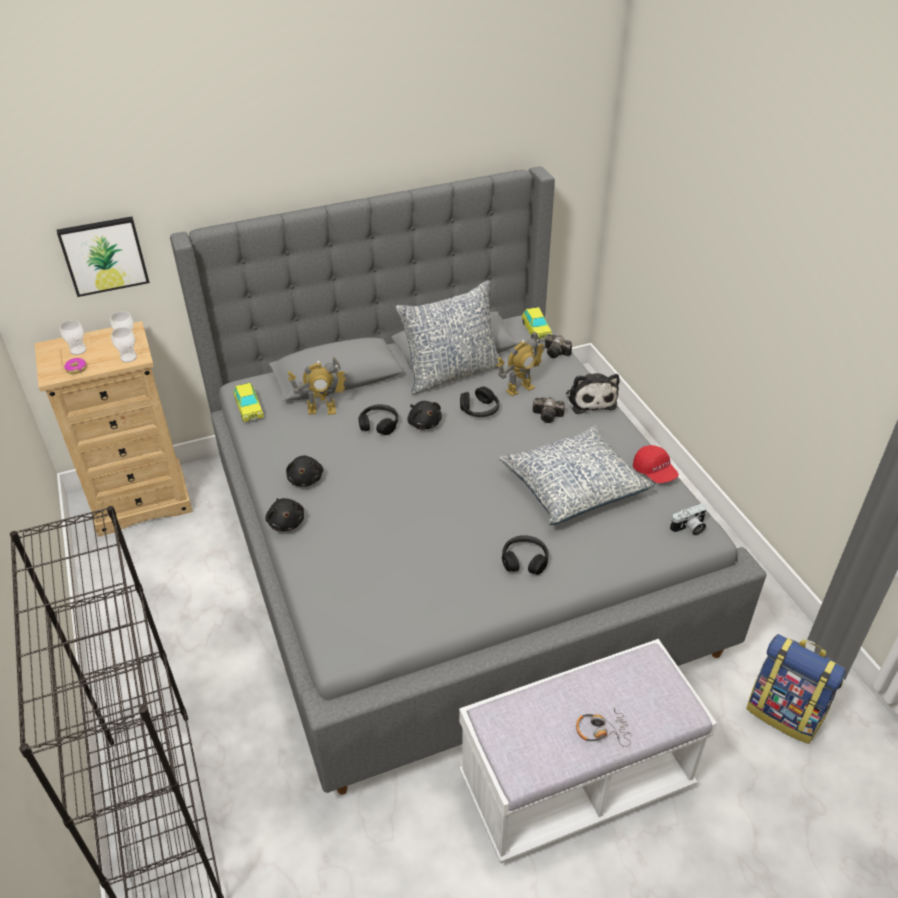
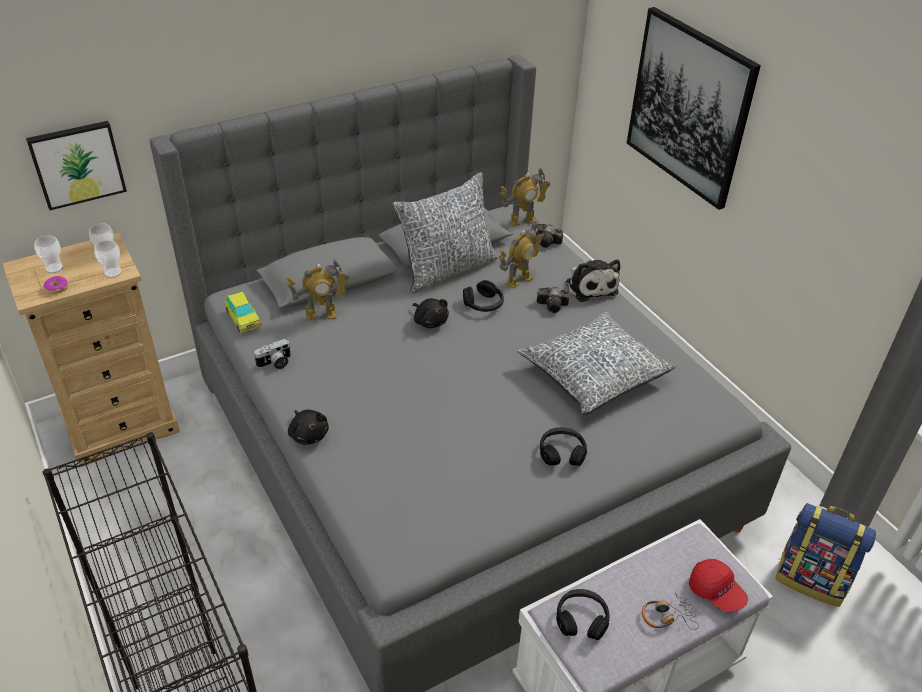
camera: 10 degrees left, 0 degrees up
black plush toy [286,455,323,487] -> none
black headphones [359,405,398,435] -> black headphones moved to [556,589,610,640]
toy car [522,307,552,340] -> toy robot [500,168,550,226]
red cap [633,445,679,483] -> red cap moved to [689,559,748,612]
camera [670,504,706,536] -> camera moved to [254,339,291,369]
none -> picture [627,7,761,210]

